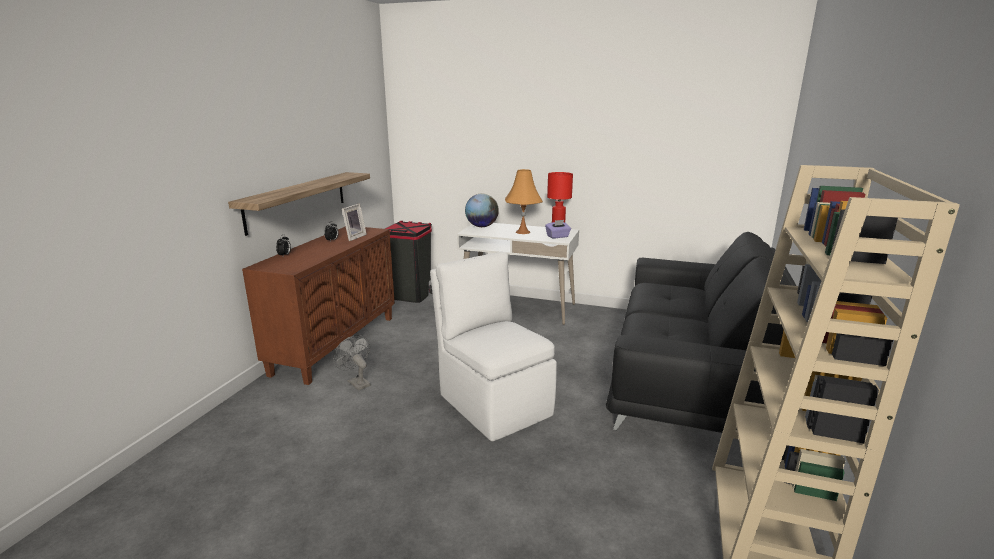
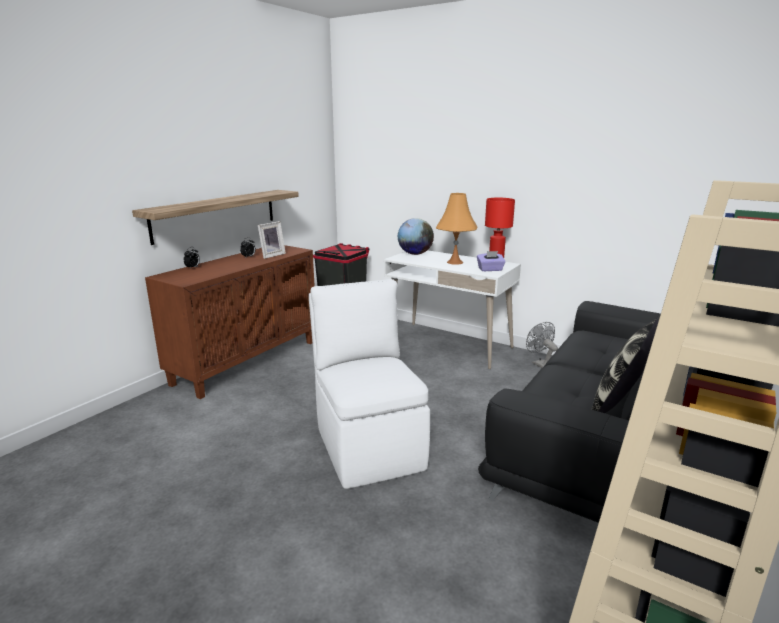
camera: 15 degrees right, 0 degrees up
grey fan [333,335,371,390] -> grey fan moved to [526,322,558,368]
none -> pillow [592,319,658,413]

